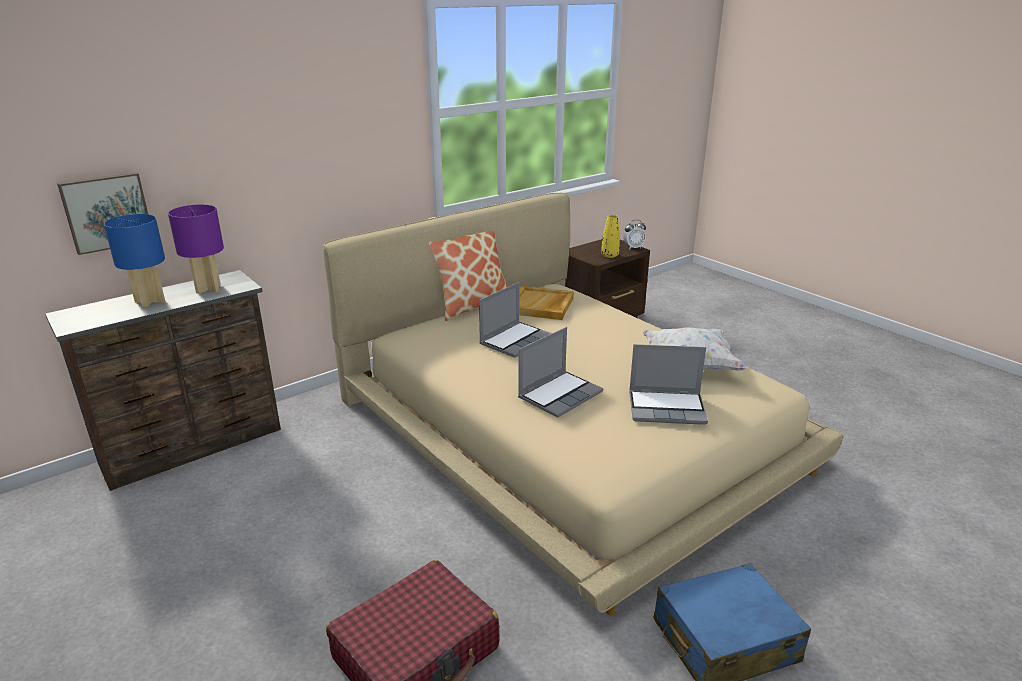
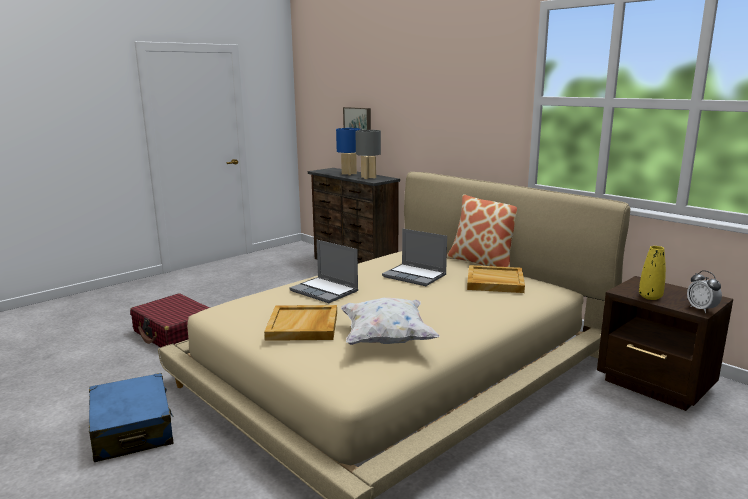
camera: 85 degrees right, 10 degrees down
purple table lamp [168,204,224,294] -> grey table lamp [355,130,381,179]
laptop [629,344,708,425] -> beige tray [264,305,337,341]

